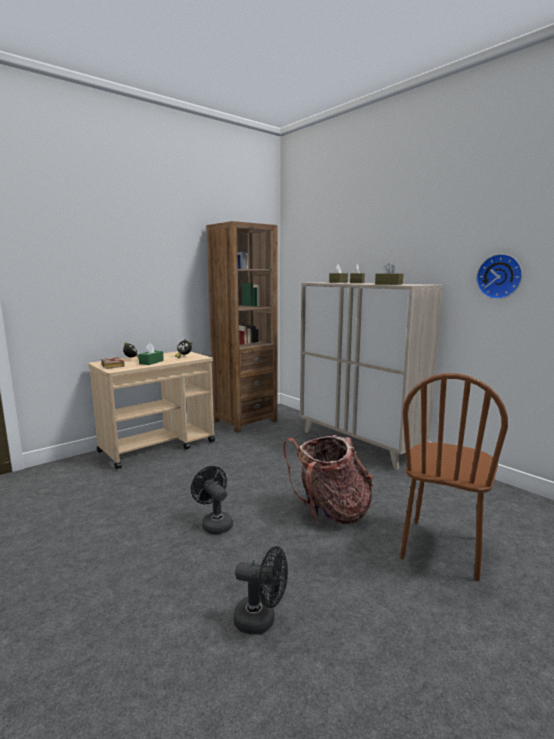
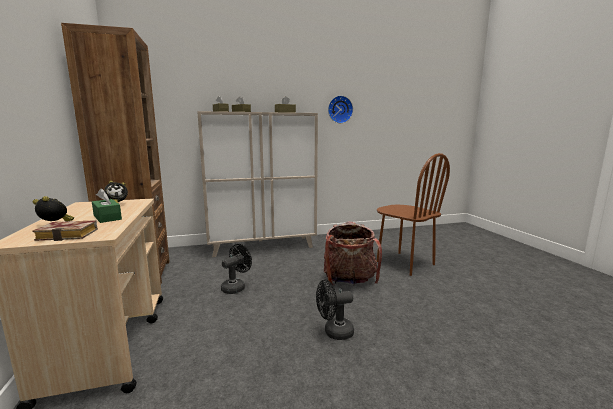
camera: 65 degrees left, 0 degrees up
black fan [233,546,288,635] -> black fan moved to [221,244,252,294]

